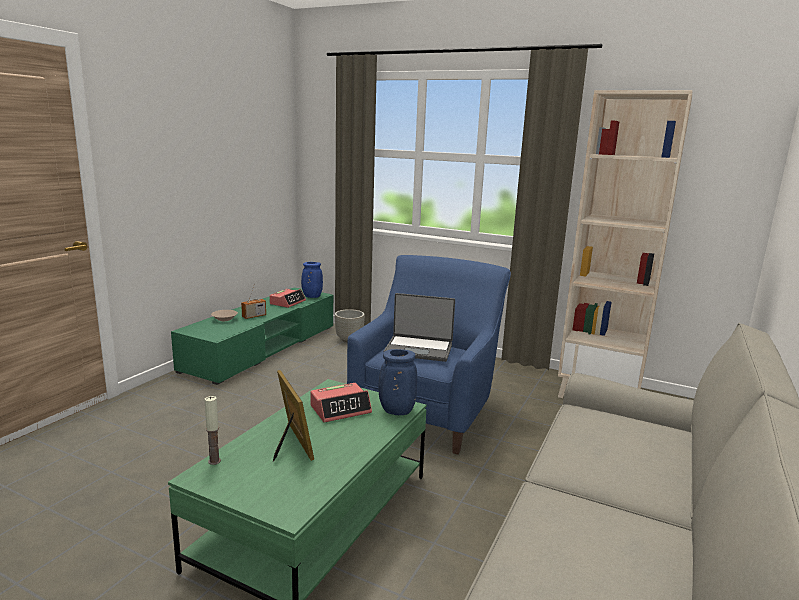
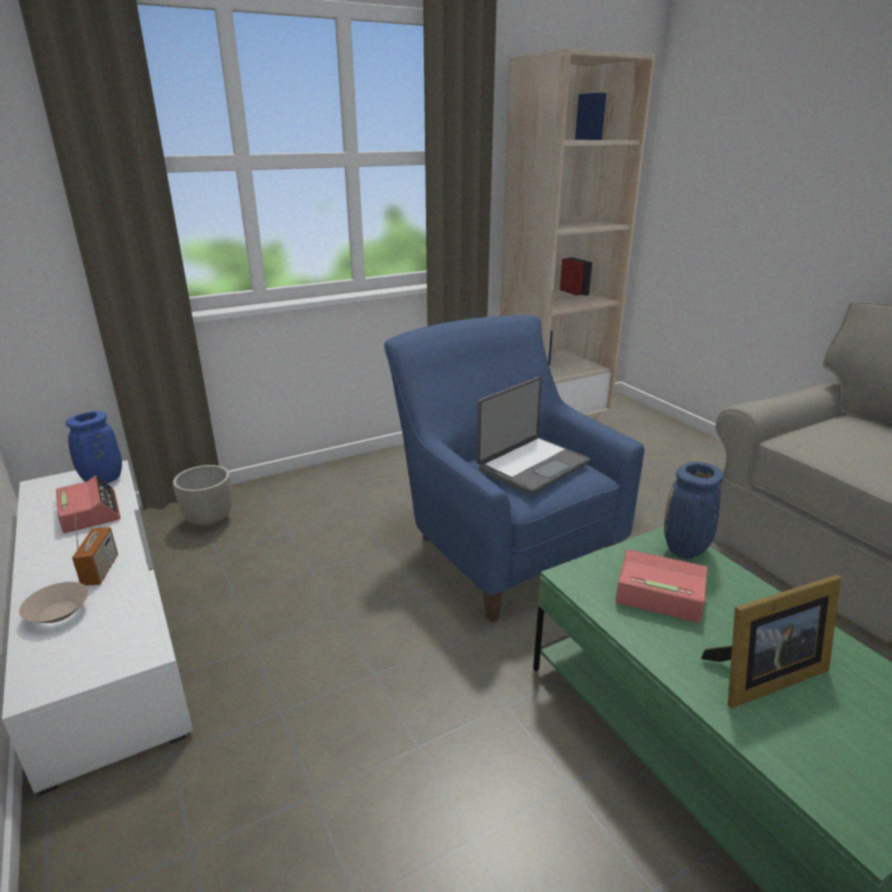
camera: 55 degrees left, 10 degrees up
green tv stand [171,287,333,385] -> white tv stand [2,460,193,796]
candle [205,396,221,465] -> none
picture frame [273,370,314,462] -> picture frame turned 150 degrees clockwise [701,575,841,708]
alarm clock [310,383,372,423] -> alarm clock turned 75 degrees counterclockwise [615,549,708,623]

